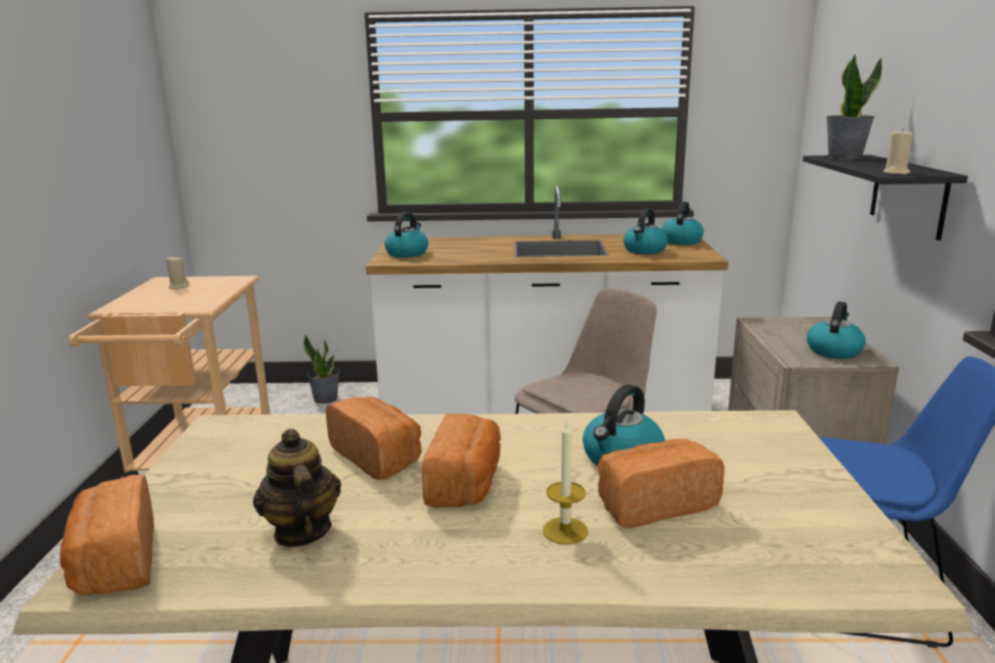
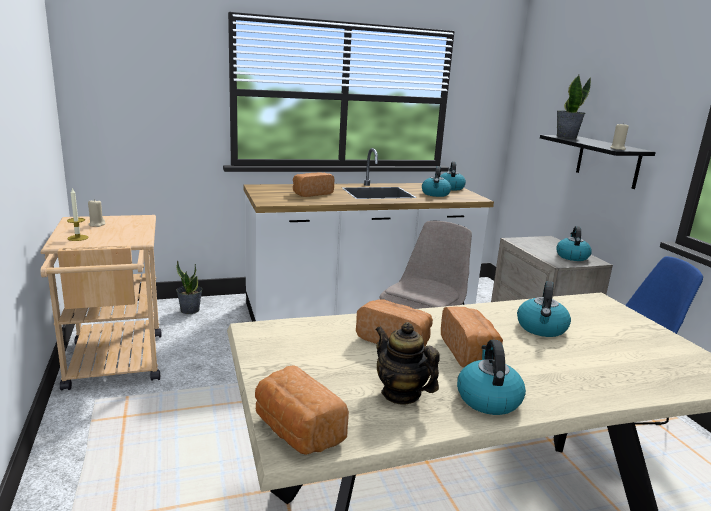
camera: 20 degrees left, 0 degrees up
kettle [385,212,428,258] -> kettle moved to [457,340,526,415]
candle [543,422,588,545] -> candle moved to [67,188,89,241]
bread [598,439,724,528] -> bread moved to [293,172,334,197]

